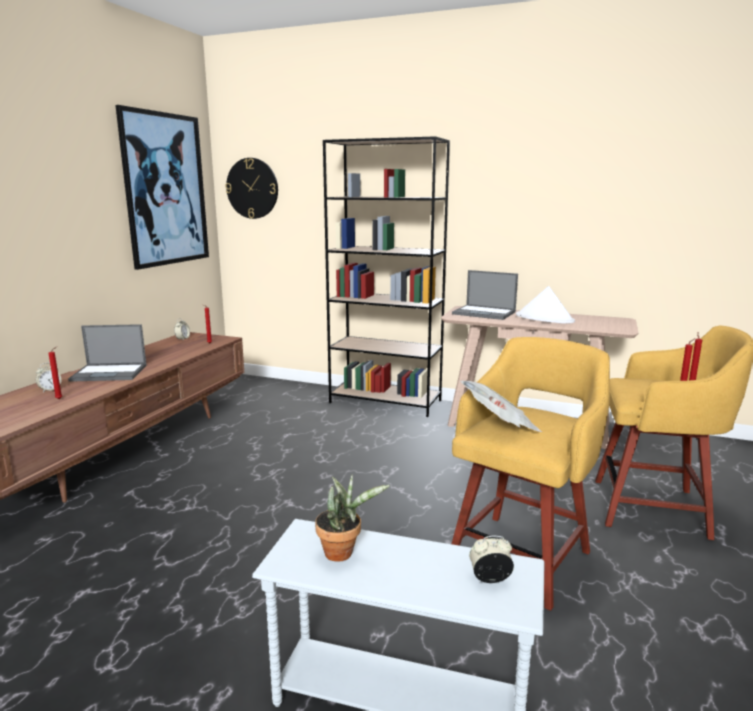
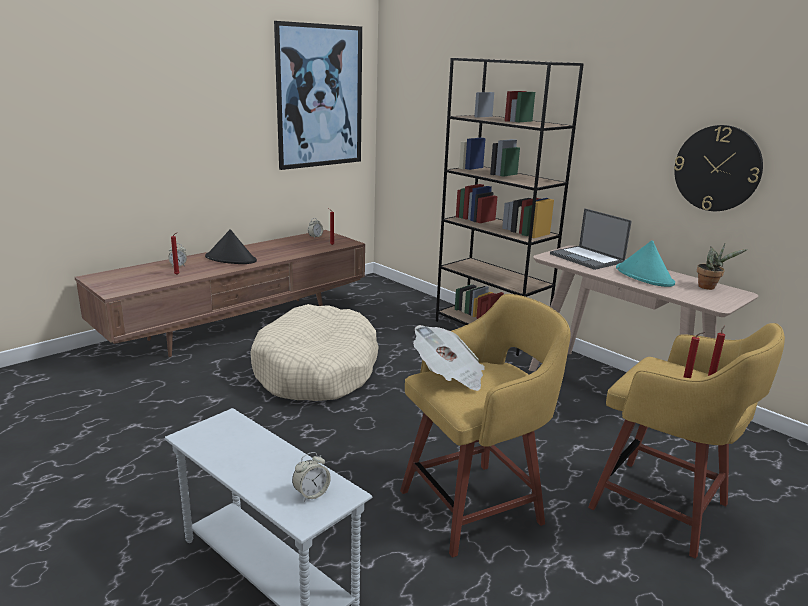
camera: 25 degrees right, 5 degrees up
laptop [68,324,147,382] -> black hat [205,229,257,264]
wall clock [225,158,278,219] -> wall clock moved to [674,125,763,211]
potted plant [315,474,390,562] -> potted plant moved to [697,243,748,290]
alarm clock [469,535,514,583] -> alarm clock turned 120 degrees clockwise [292,452,331,502]
white hat [516,286,575,324] -> turquoise hat [616,240,675,287]
none -> beige dog bed [250,304,379,401]

